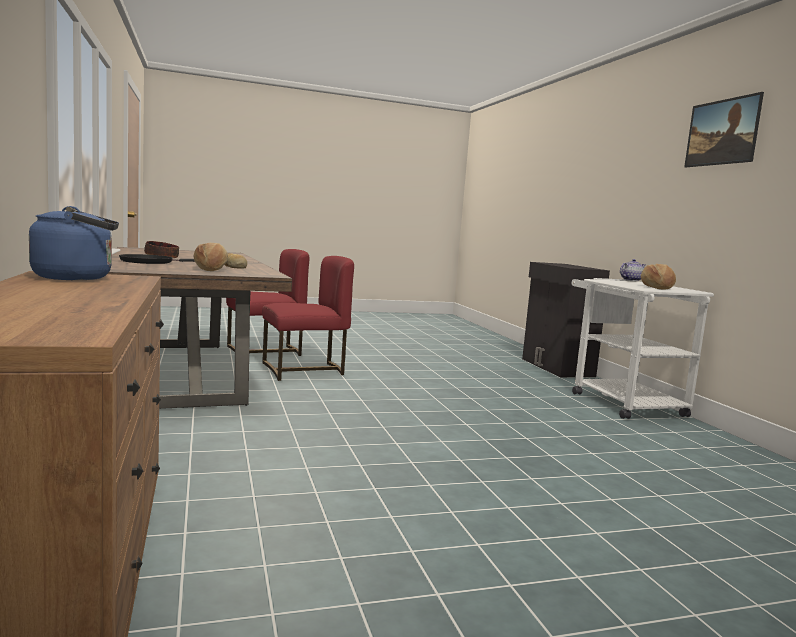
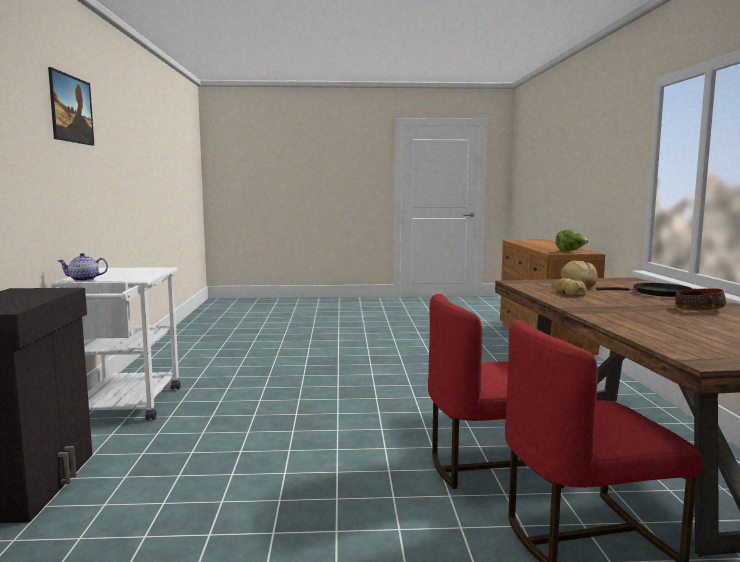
camera: 165 degrees left, 0 degrees up
blue kettle [29,206,119,280] -> lettuce [556,230,589,251]
bread [641,264,676,290] -> none

